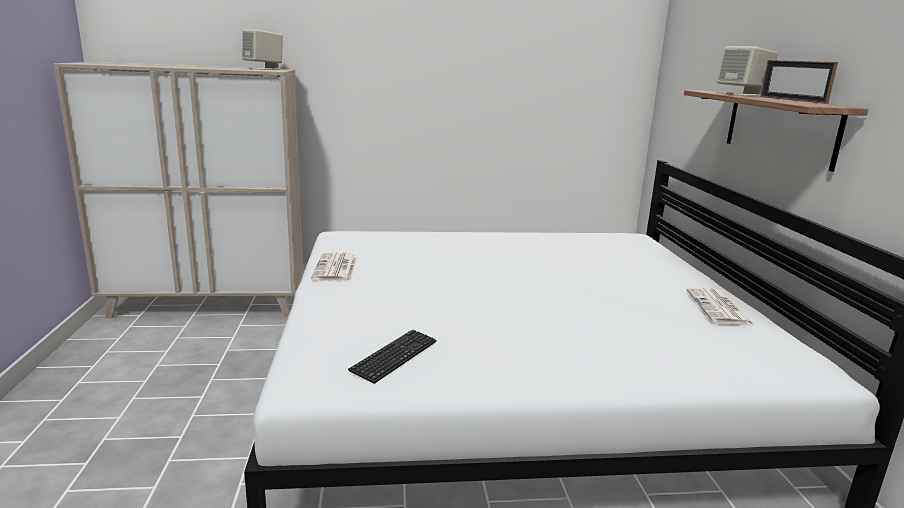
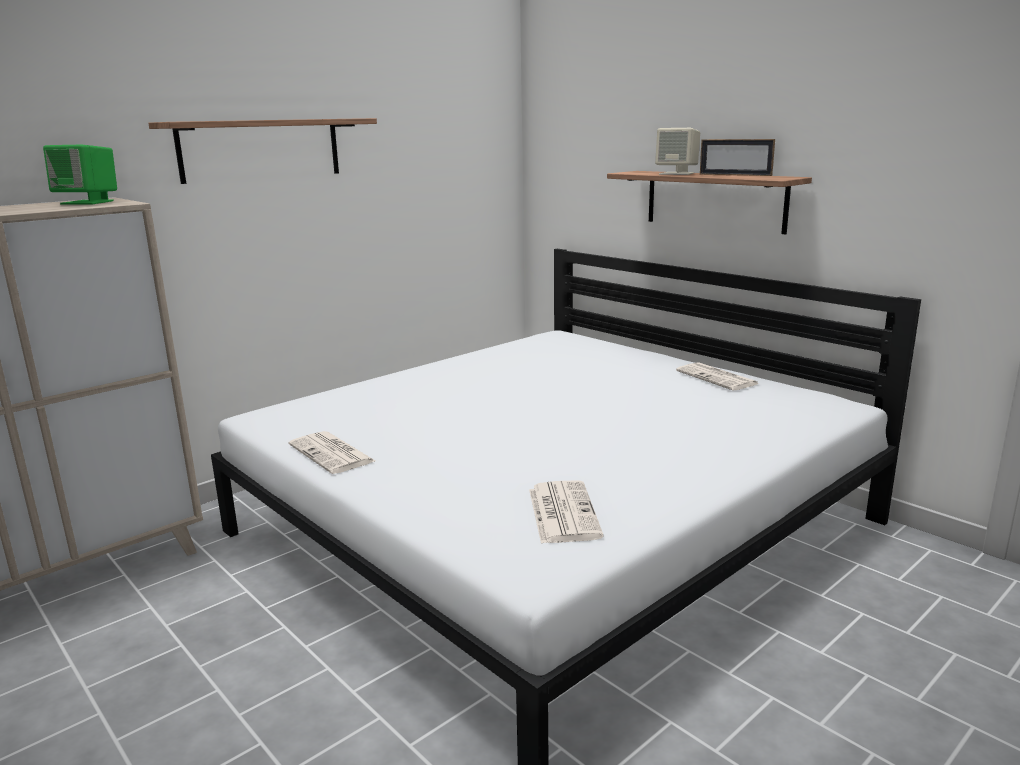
camera: 35 degrees left, 0 degrees up
beige speaker [242,29,283,70] -> green speaker [43,145,117,204]
keyboard [348,330,436,384] -> newspaper [529,480,604,544]
none -> shelf [148,118,377,184]

